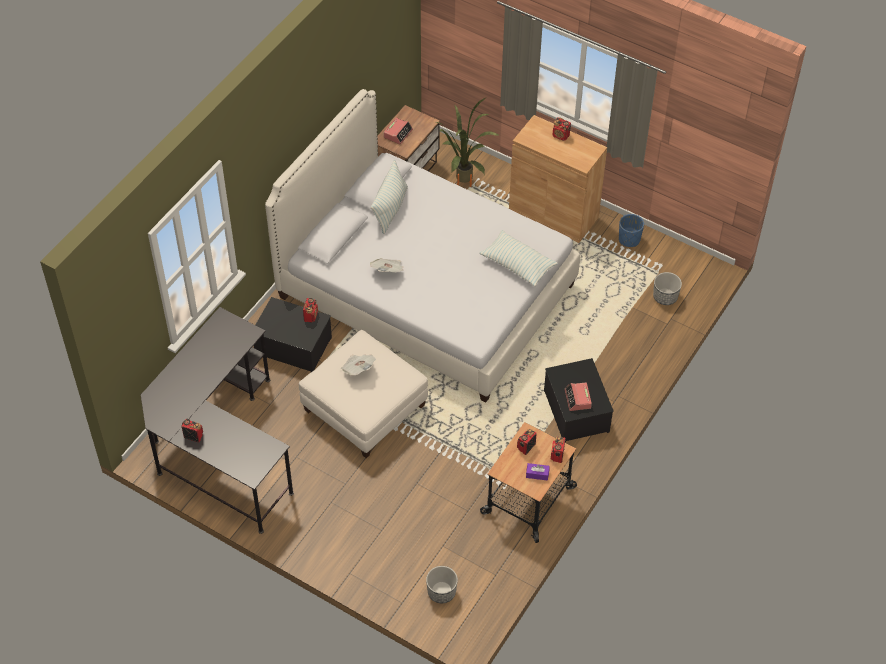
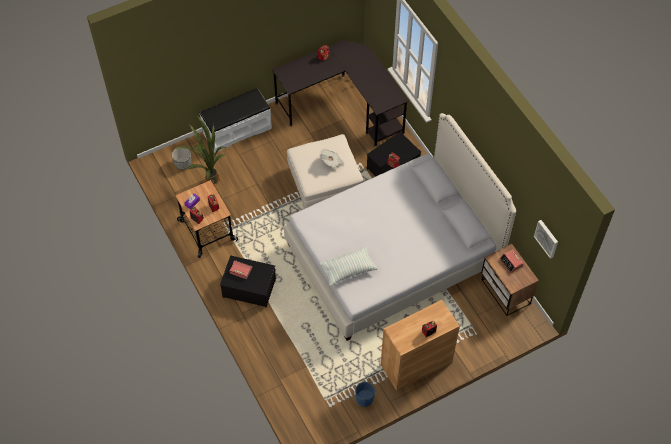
camera: 120 degrees right, 5 degrees up
newspaper [370,258,403,273] -> none
pillow [371,160,408,234] -> none
potted plant [435,97,500,187] -> potted plant moved to [175,117,227,187]
planter [653,272,682,305] -> none
none -> white bench [199,88,272,153]
none -> picture [534,220,558,259]

